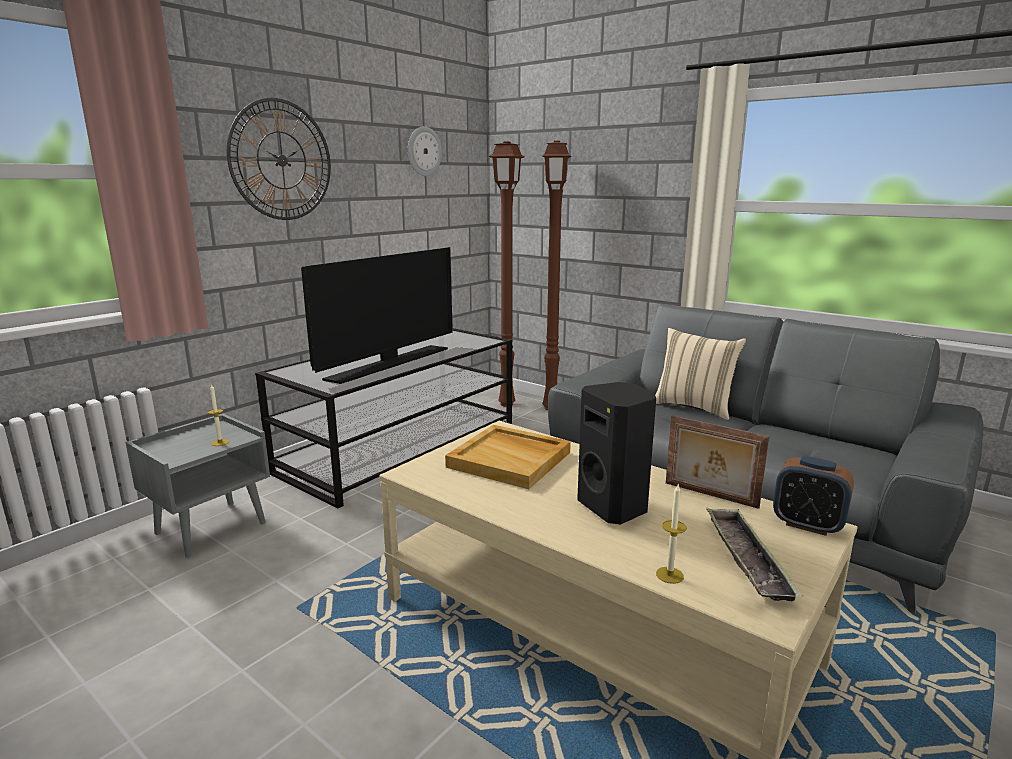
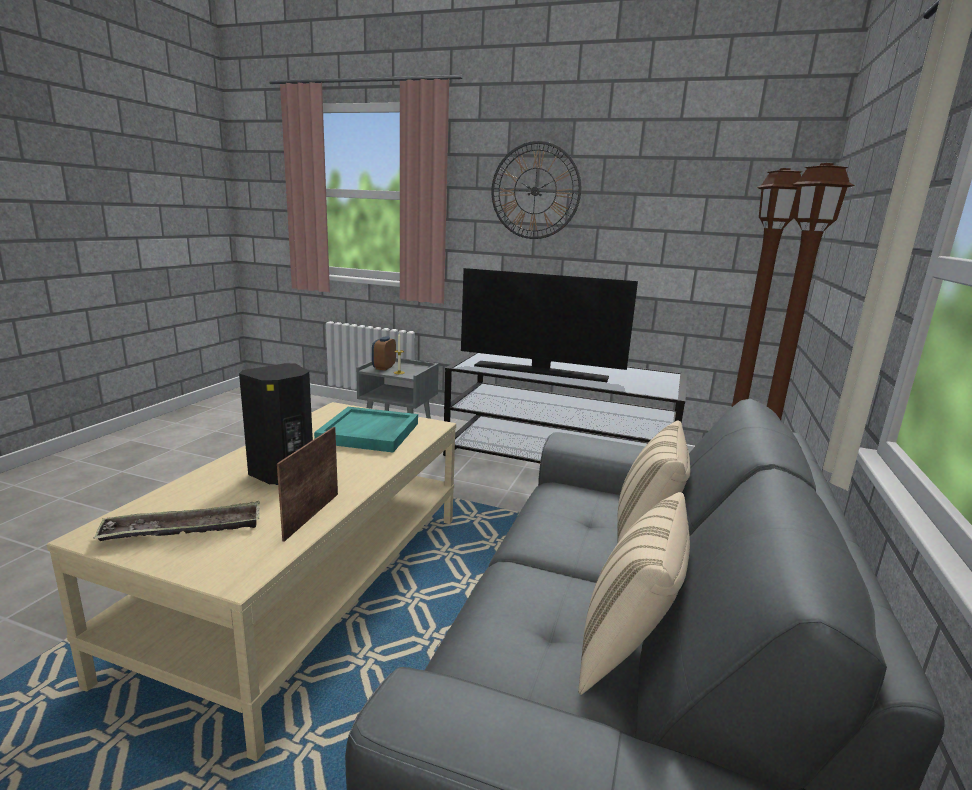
camera: 70 degrees right, 0 degrees up
wall clock [408,126,442,176] -> none
beige tray [445,425,571,489] -> turquoise tray [314,407,418,453]
candle [656,483,687,584] -> none
alarm clock [773,456,854,536] -> alarm clock moved to [372,336,396,370]
none -> beige pillow [578,492,690,695]

